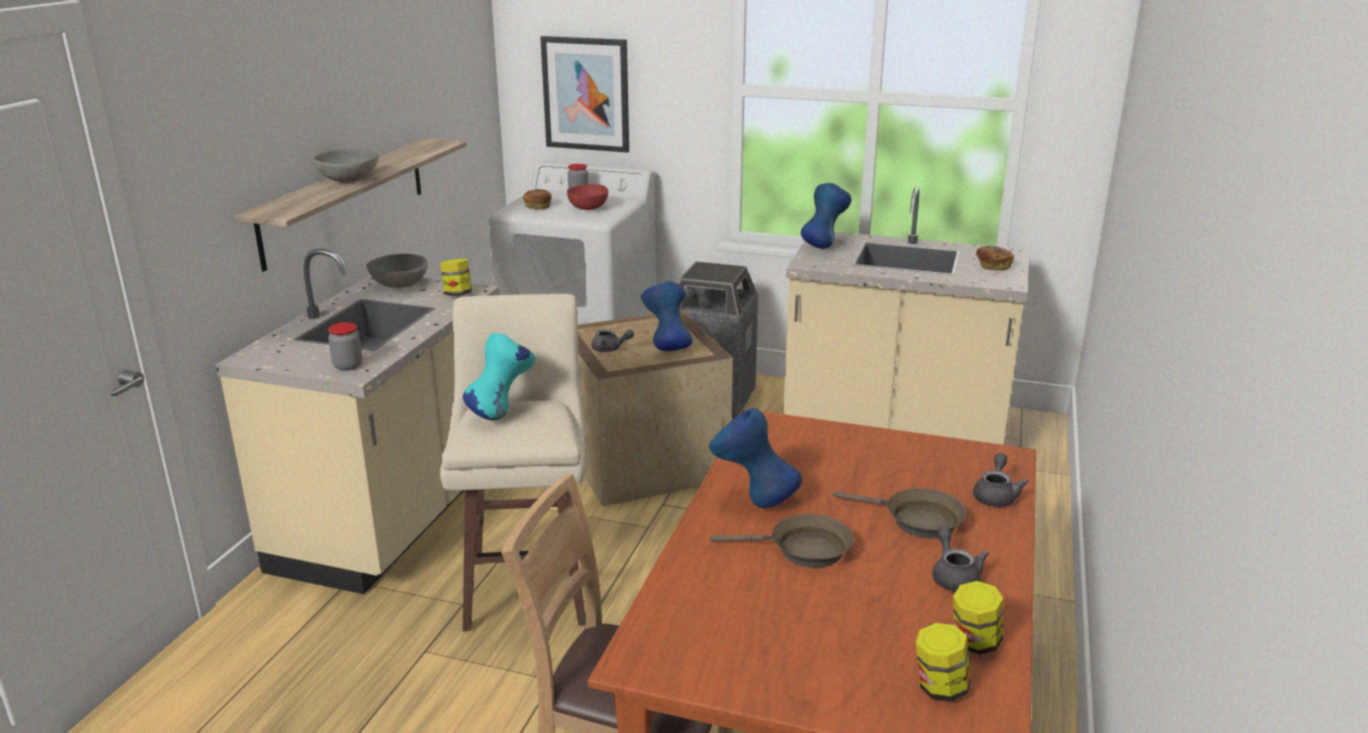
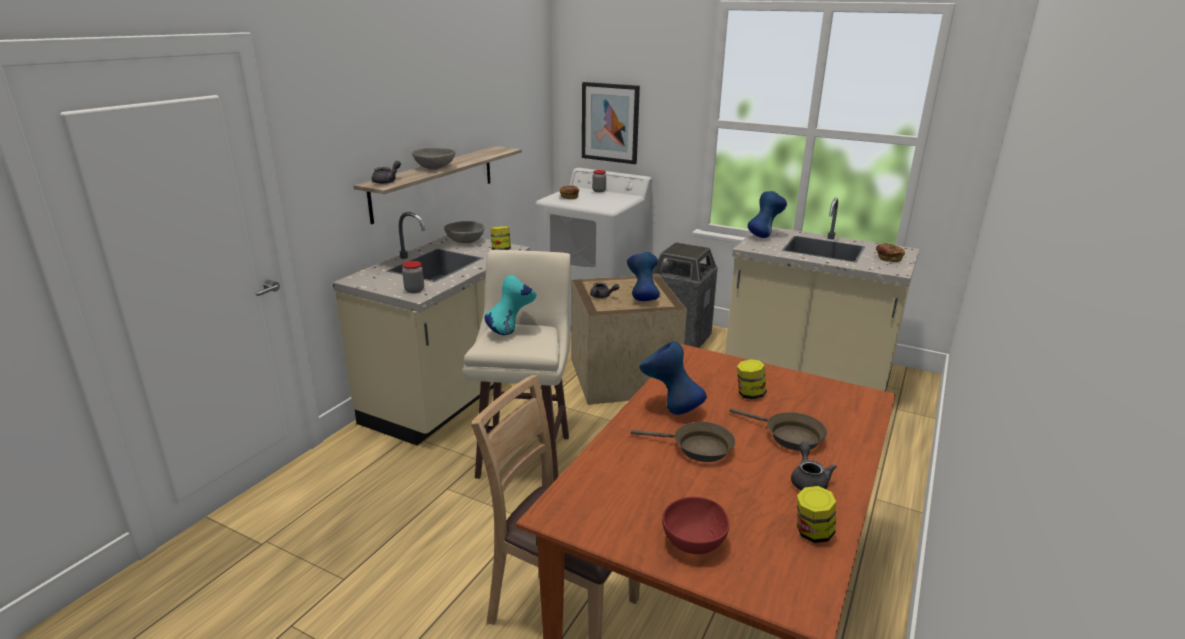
camera: 10 degrees right, 0 degrees up
red bowl [567,184,608,210] -> red bowl moved to [662,497,730,554]
jar [916,623,970,702] -> jar moved to [737,359,767,399]
grey teapot [973,453,1028,507] -> grey teapot moved to [372,161,401,184]

